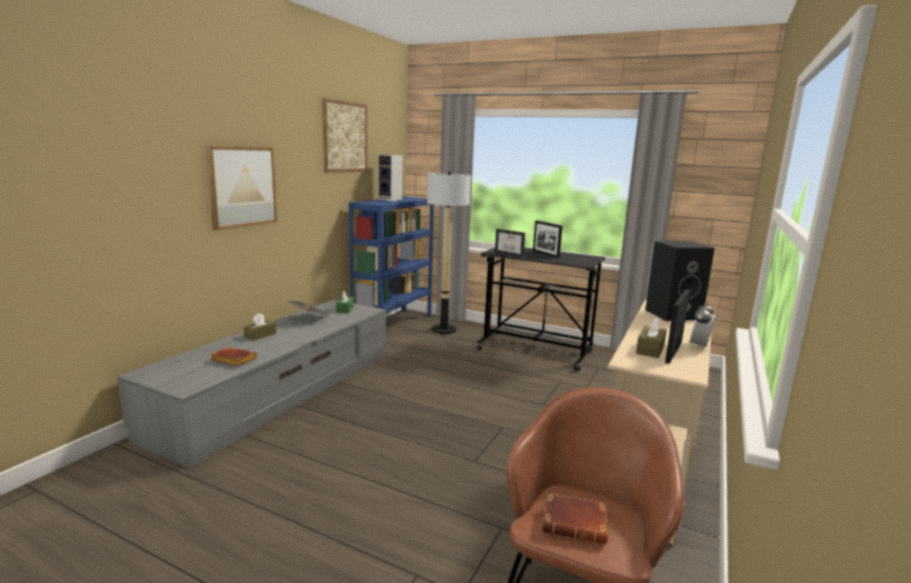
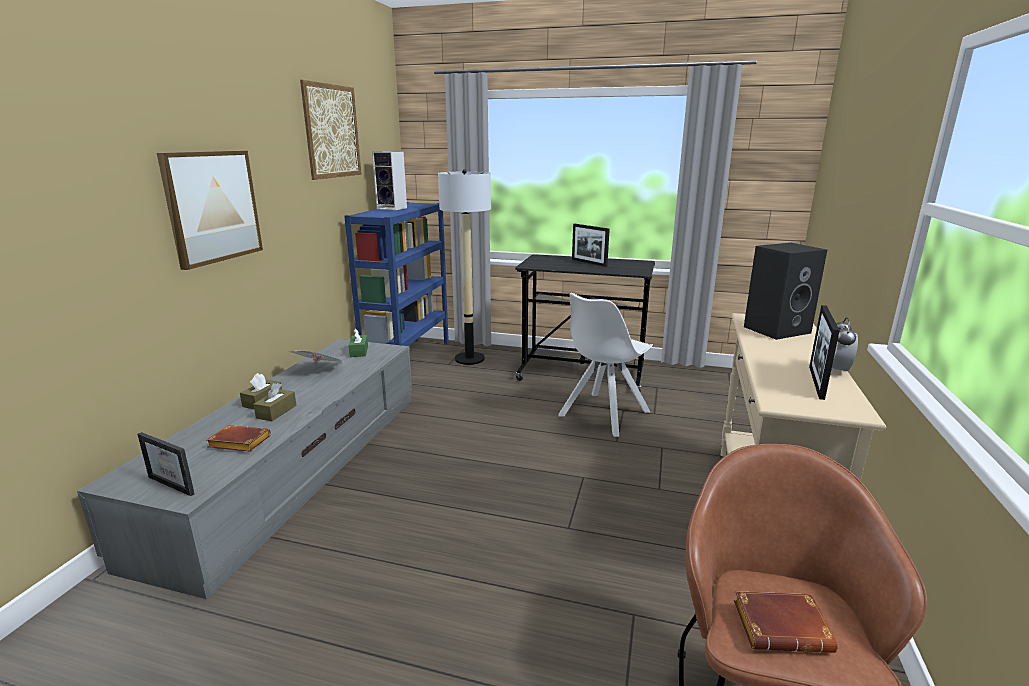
camera: 10 degrees left, 5 degrees up
picture frame [495,229,525,258] -> picture frame moved to [138,432,195,496]
brown tissue box [636,317,667,358] -> brown tissue box moved to [253,383,296,421]
none -> white chair [558,293,653,437]

